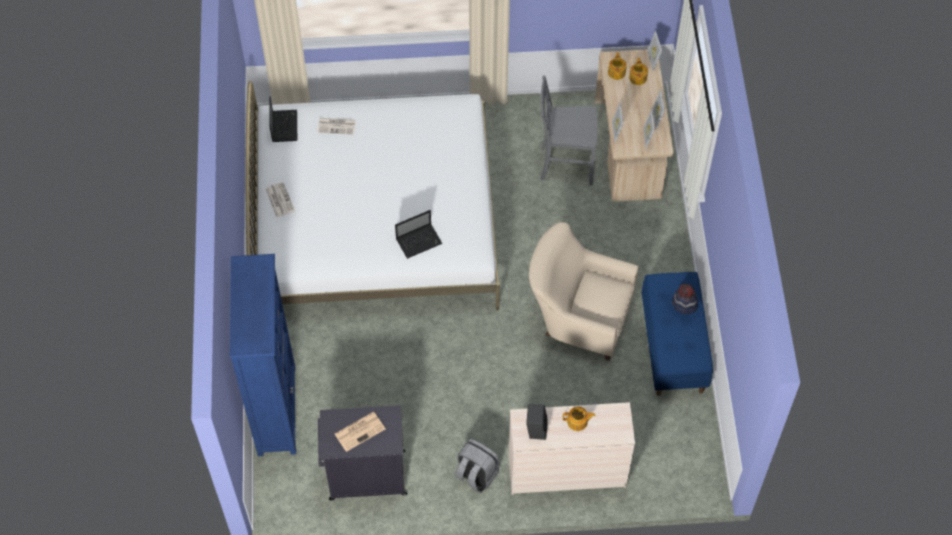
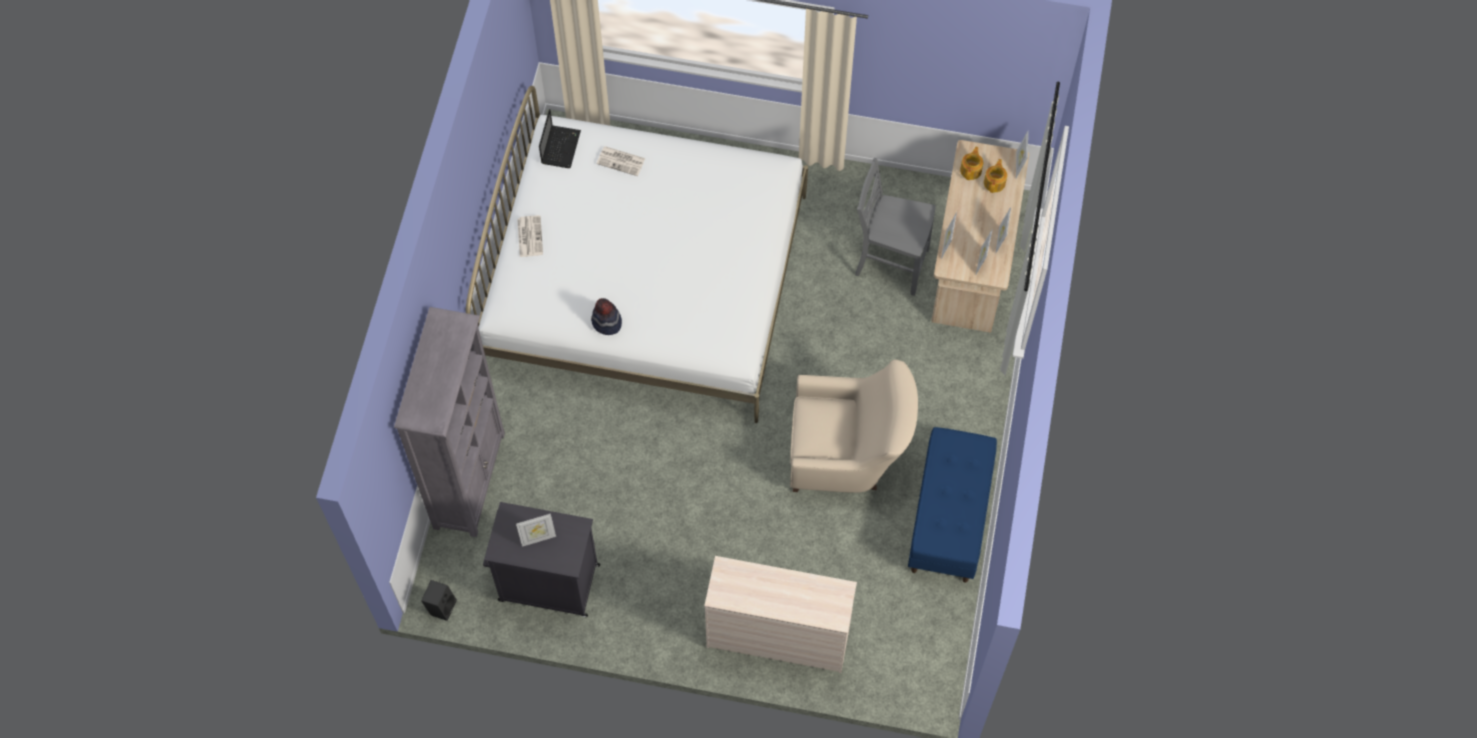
camera: 15 degrees right, 5 degrees up
blue bookcase [230,254,296,456] -> grey bookcase [394,307,505,537]
newspaper [335,412,386,452] -> picture frame [516,514,556,547]
laptop [395,210,442,259] -> none
grey backpack [455,439,500,493] -> none
black speaker [526,404,548,440] -> black speaker moved to [421,580,457,621]
beige armchair [529,222,639,361] -> beige armchair turned 150 degrees clockwise [790,359,918,493]
teapot [563,406,595,431] -> none
hat [672,284,698,314] -> hat moved to [591,298,622,335]

